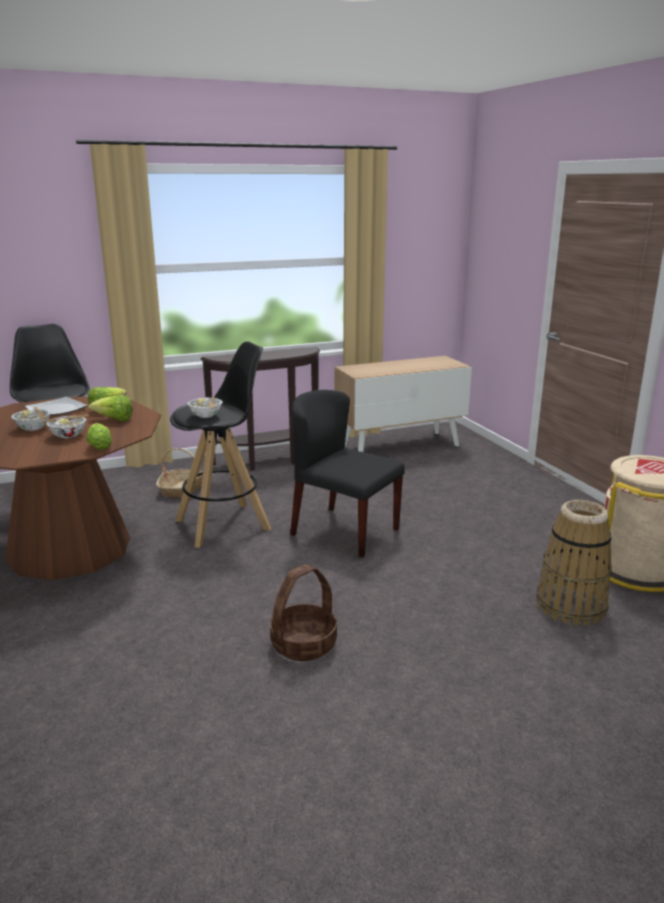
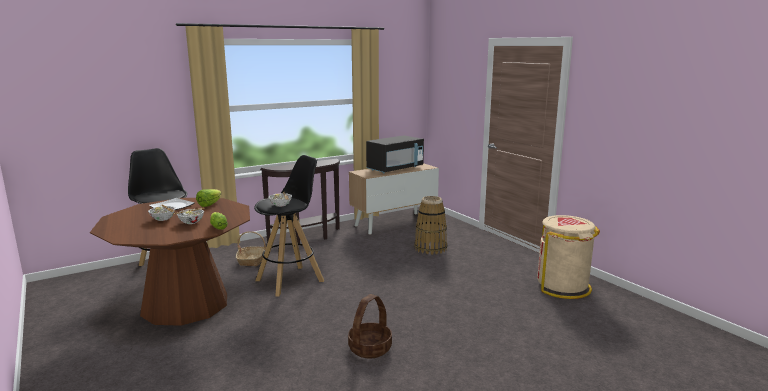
camera: 10 degrees left, 5 degrees down
lettuce [89,395,133,421] -> none
black chair [290,390,405,558] -> none
basket [536,500,612,626] -> basket moved to [414,196,447,255]
none -> black microwave [366,135,424,173]

